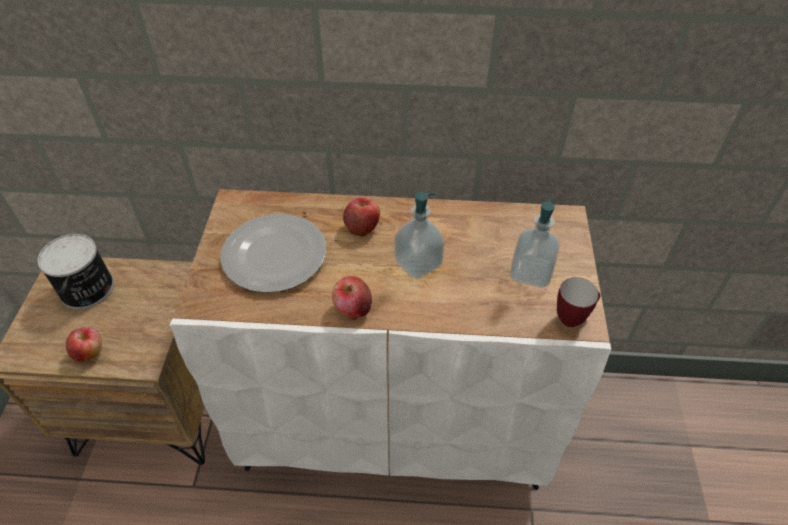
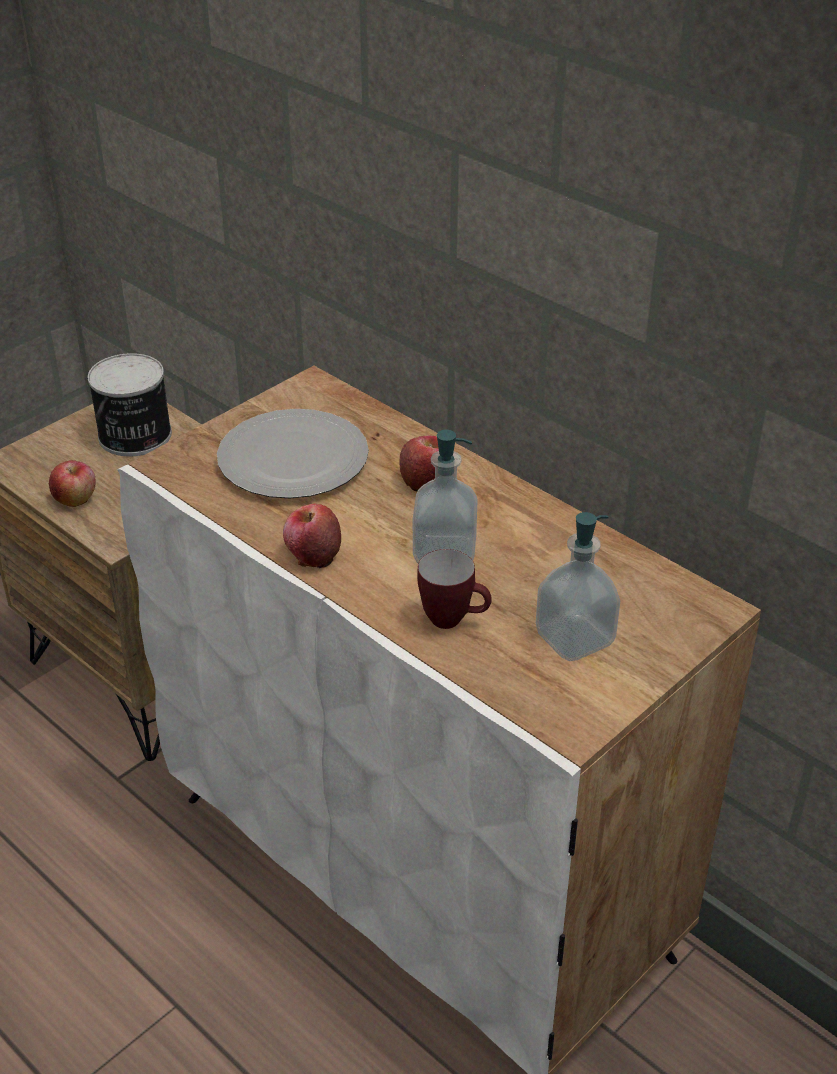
camera: 40 degrees right, 10 degrees down
mug [557,277,600,327] -> mug moved to [417,549,492,629]

